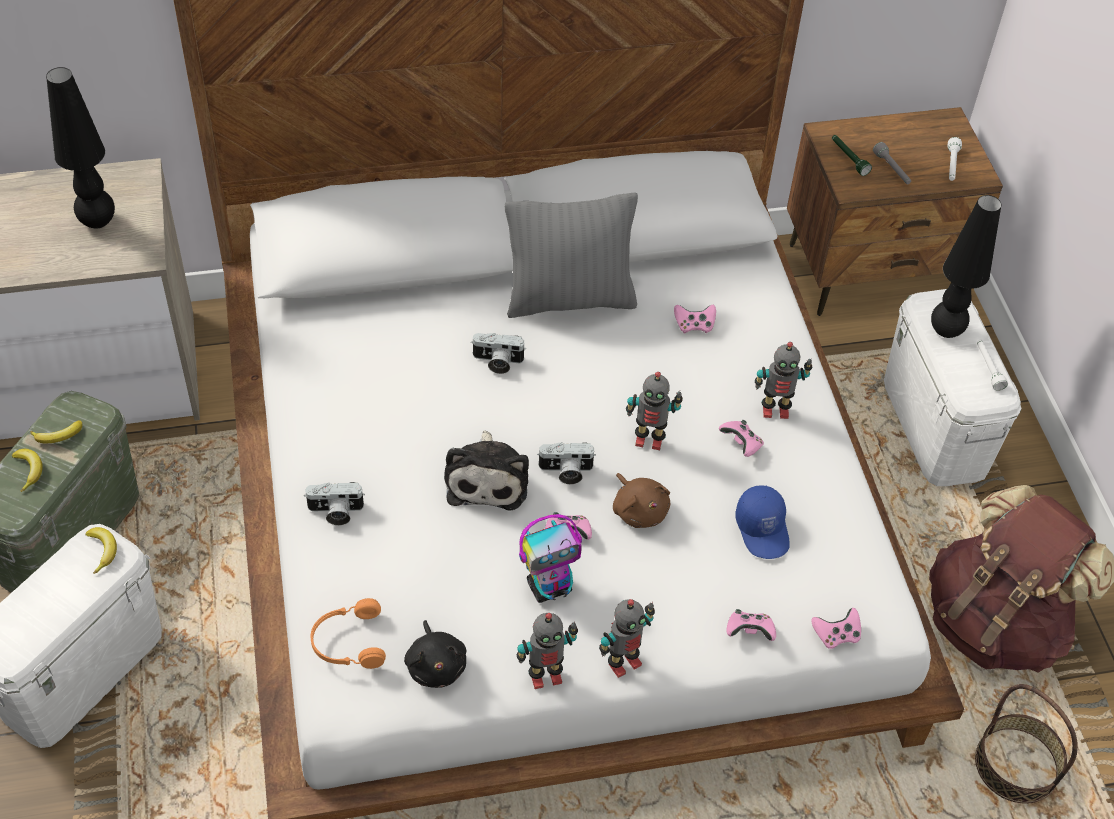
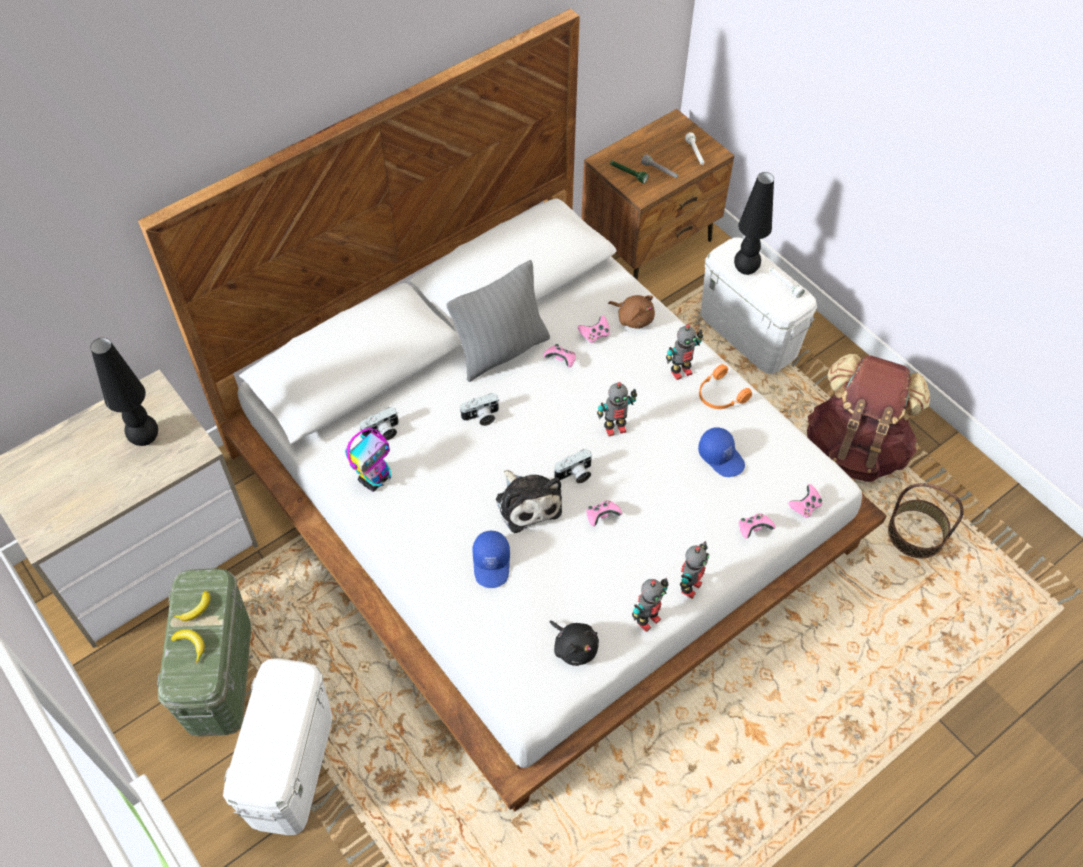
camera: 25 degrees left, 5 degrees up
banana [86,527,117,574] -> none
camera [304,482,365,525] -> camera moved to [360,407,399,441]
orange headphones [311,598,386,669] -> orange headphones moved to [699,364,752,409]
toy robot [519,514,582,603] -> toy robot moved to [345,428,391,492]
brown plush toy [613,473,670,528] -> brown plush toy moved to [608,295,655,329]
pink game controller [719,420,764,457] -> pink game controller moved to [543,344,576,367]
none -> blue cap [472,531,510,588]

